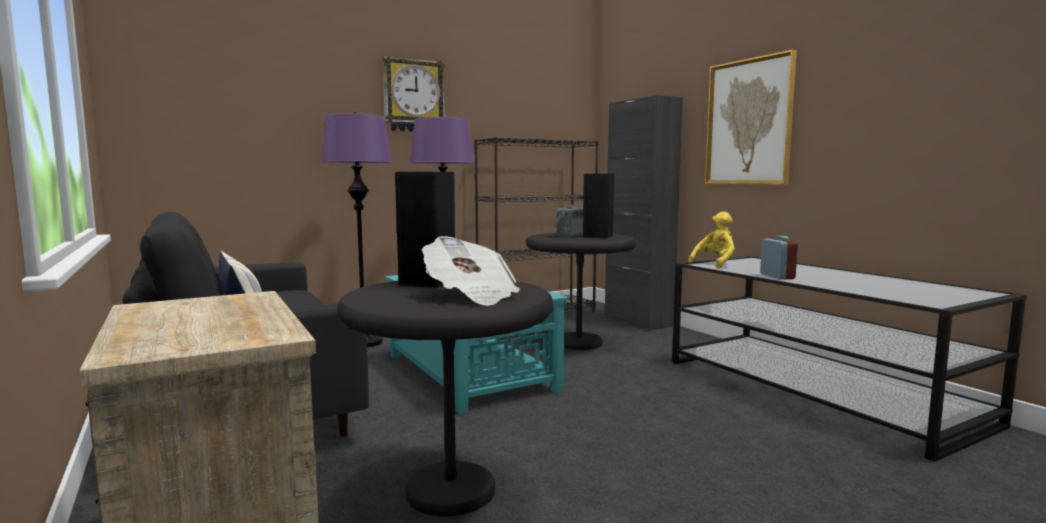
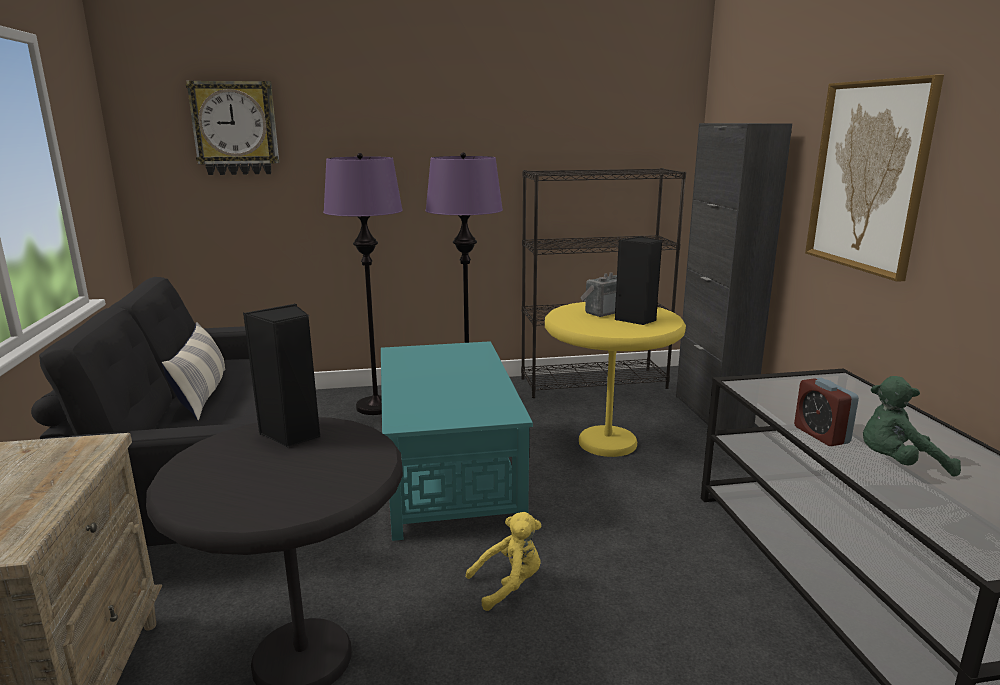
camera: 20 degrees right, 10 degrees up
wall clock [383,56,445,132] -> wall clock moved to [186,80,279,175]
newspaper [422,236,520,306] -> none
black side table [526,233,636,350] -> yellow side table [545,302,686,457]
yellow plush toy [688,211,735,269] -> yellow plush toy moved to [466,512,541,611]
alarm clock [760,236,798,280] -> alarm clock turned 150 degrees clockwise [794,378,859,446]
none -> green plush toy [863,376,961,476]

